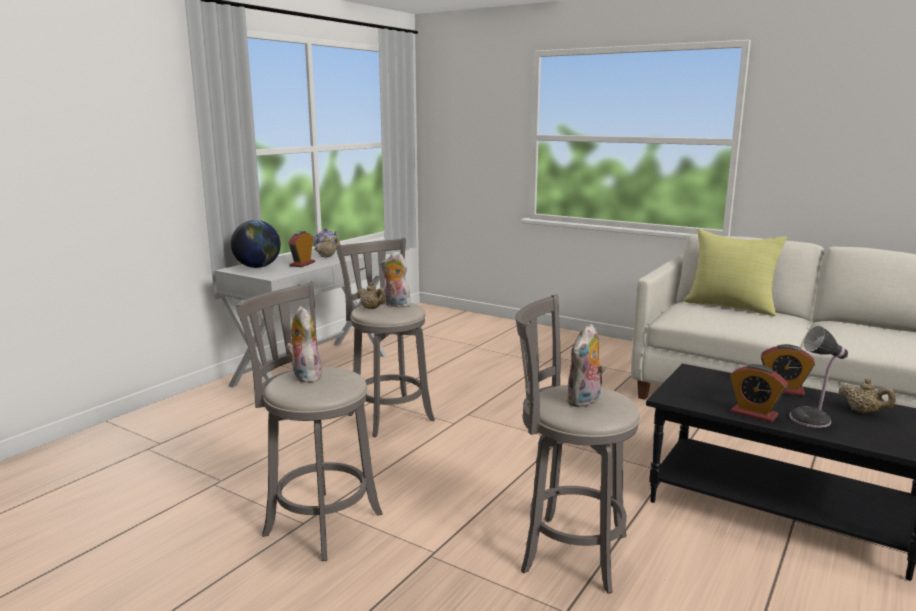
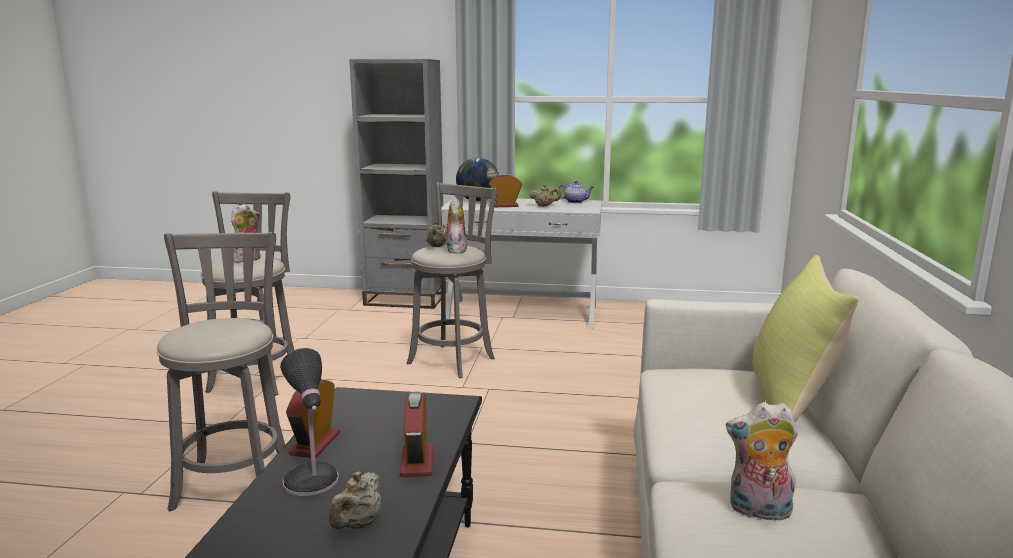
camera: 65 degrees right, 0 degrees up
plush toy [566,324,605,408] -> plush toy moved to [726,402,798,521]
none -> grey bookcase [349,59,446,309]

